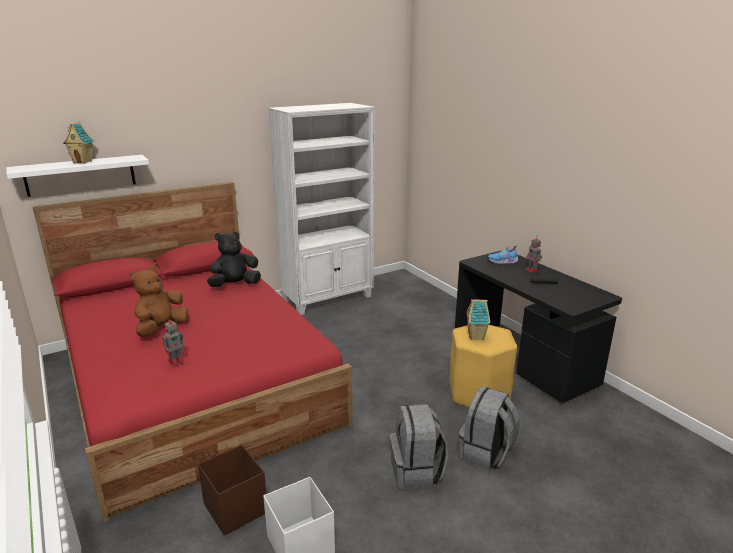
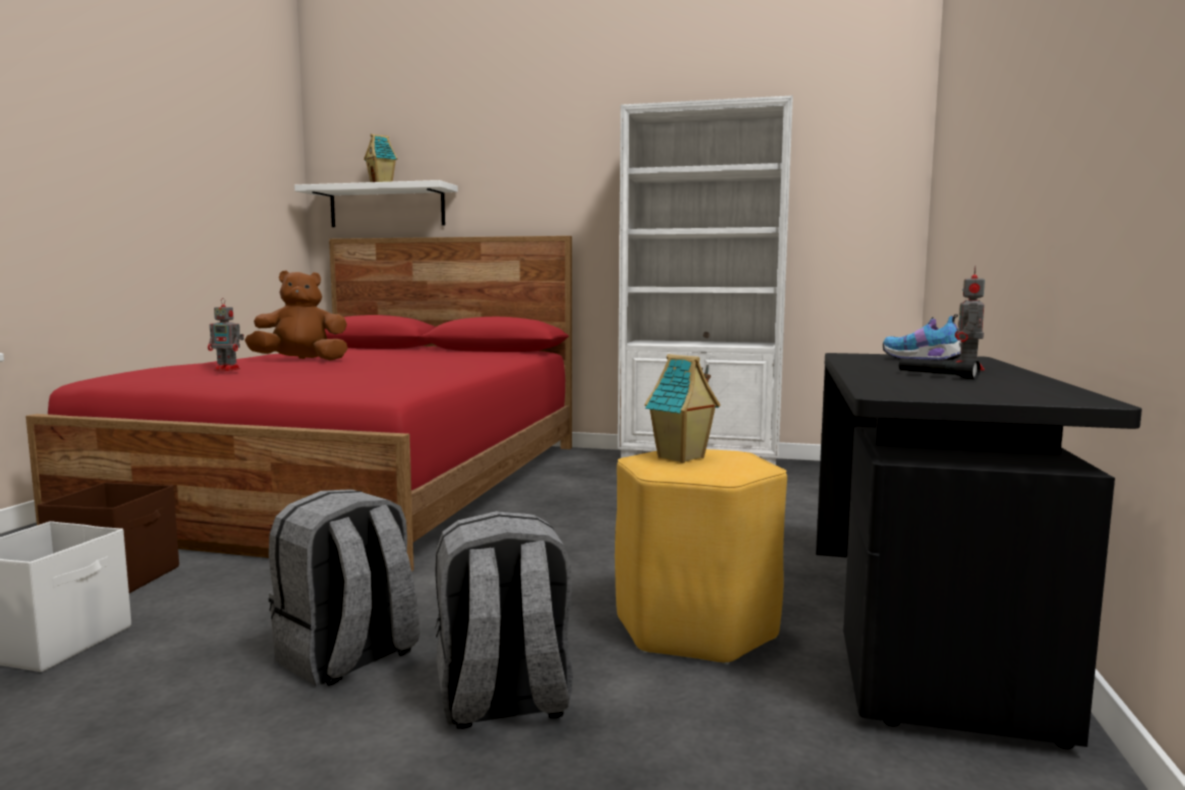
camera: 45 degrees right, 15 degrees down
black plush toy [207,232,261,287] -> none

